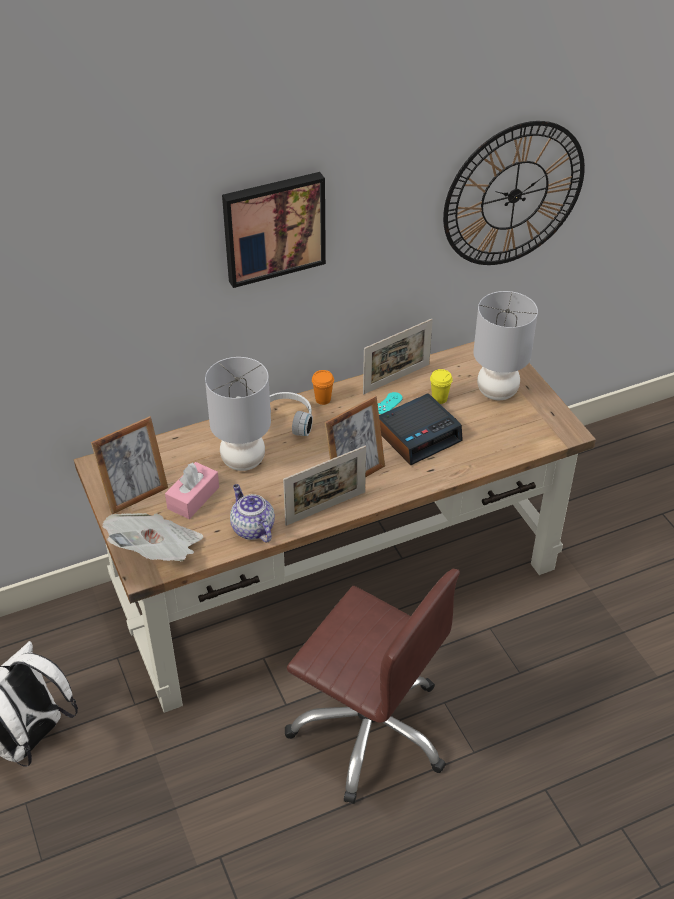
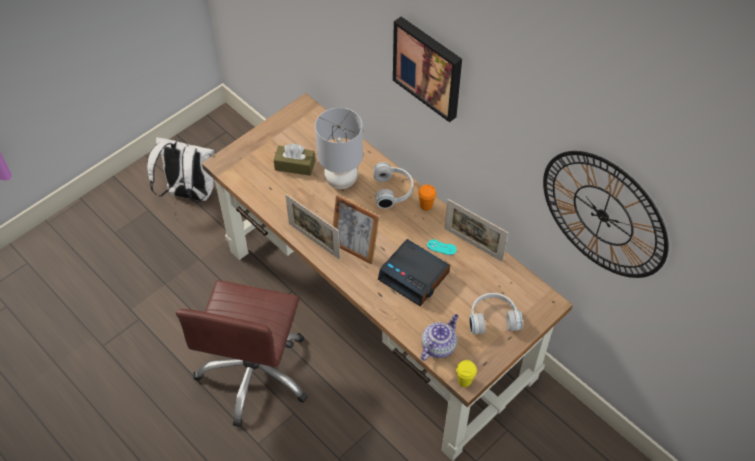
camera: 70 degrees right, 10 degrees up
picture frame [91,416,168,514] -> none
newspaper [103,513,204,561] -> none
pink tissue box [165,462,219,519] -> brown tissue box [274,144,315,176]
teapot [230,484,275,543] -> teapot moved to [421,314,459,361]
yellow cup [430,369,453,404] -> yellow cup moved to [456,360,477,387]
grey table lamp [473,291,538,400] -> white headphones [469,293,523,334]

